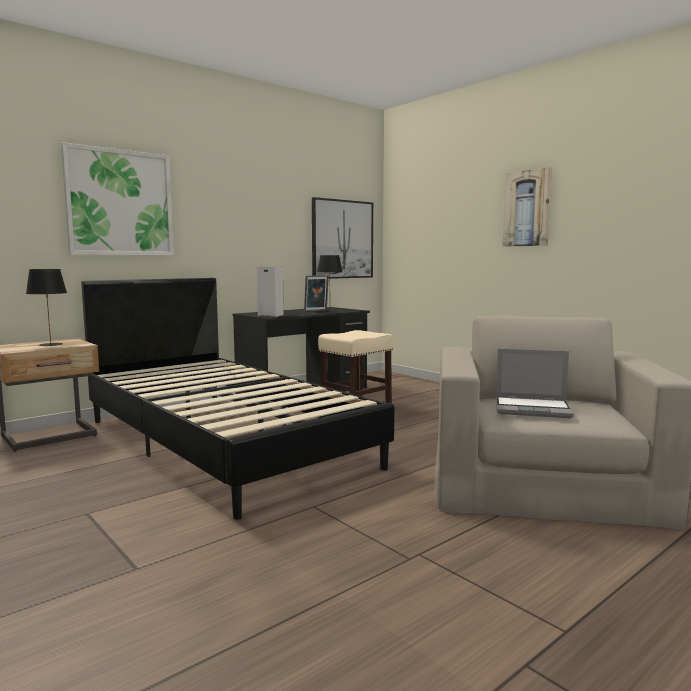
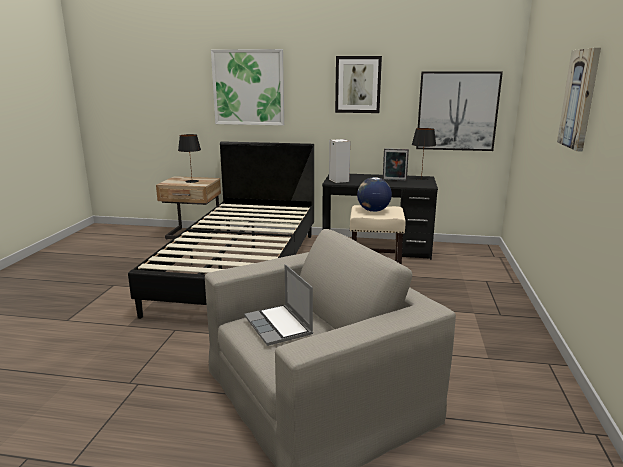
camera: 50 degrees right, 10 degrees up
none -> picture [335,56,382,113]
none -> globe [357,177,392,212]

